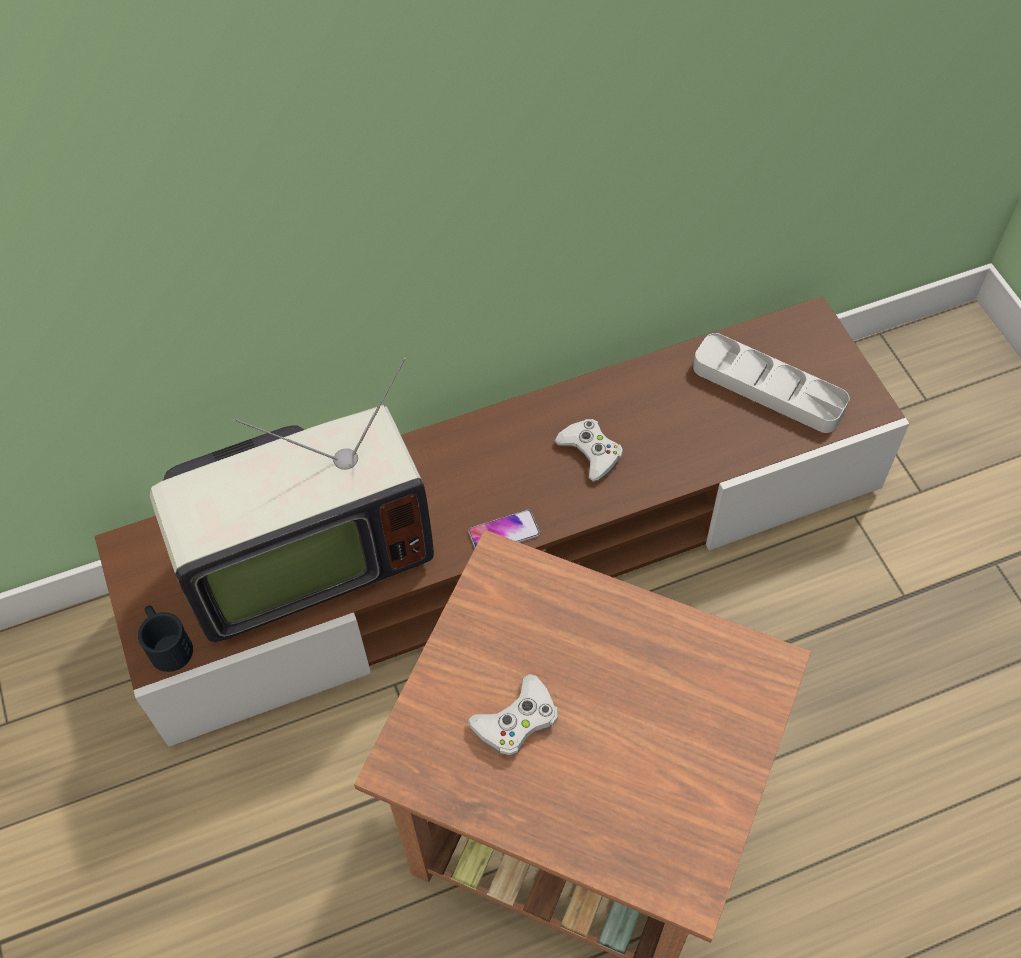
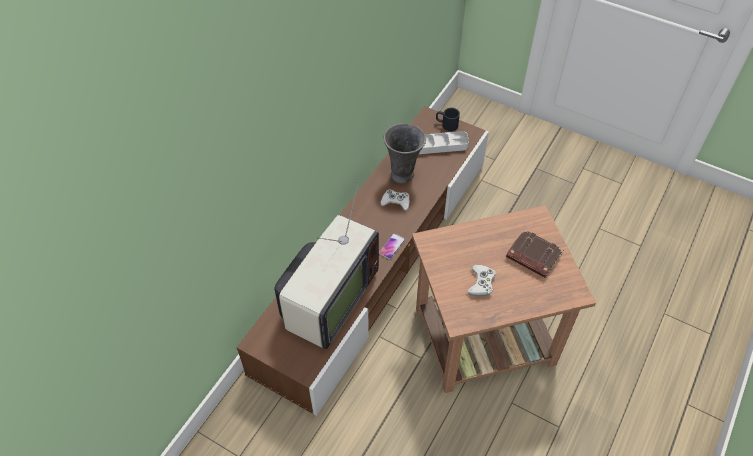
camera: 40 degrees left, 5 degrees down
black mug [138,605,193,672] -> black mug moved to [436,108,460,131]
none -> grey vase [384,123,426,184]
none -> brown book [506,229,563,278]

